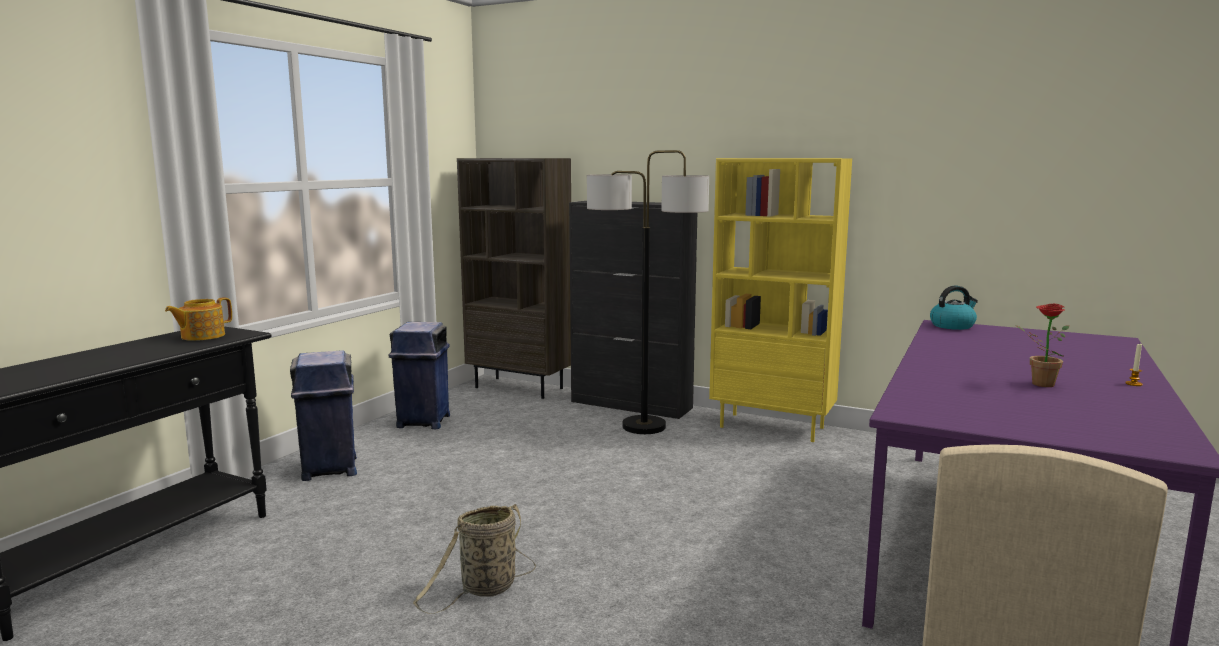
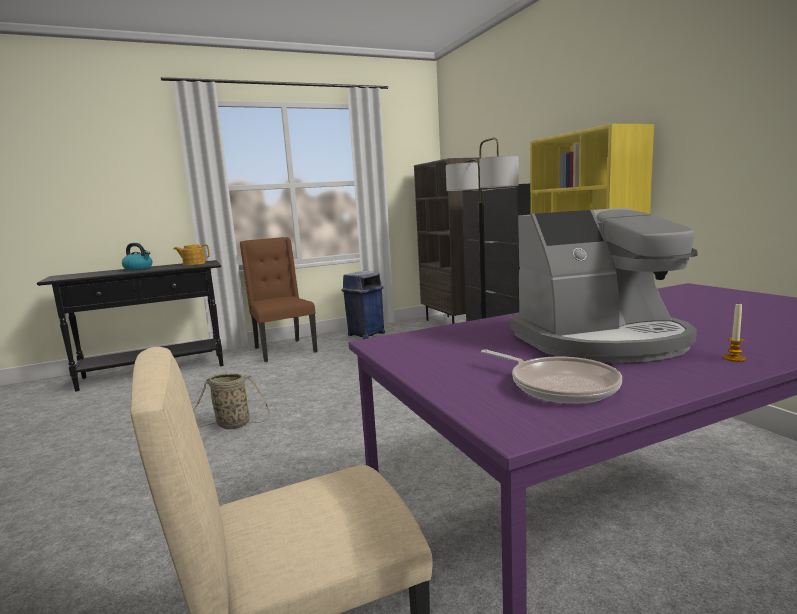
camera: 40 degrees right, 0 degrees up
blue trash can [290,350,357,481] -> brown chair [240,237,318,362]
kettle [930,286,978,330] -> kettle moved to [122,243,152,270]
potted plant [1016,304,1069,387] -> coffee machine [510,208,698,363]
none -> frying pan [481,349,622,404]

